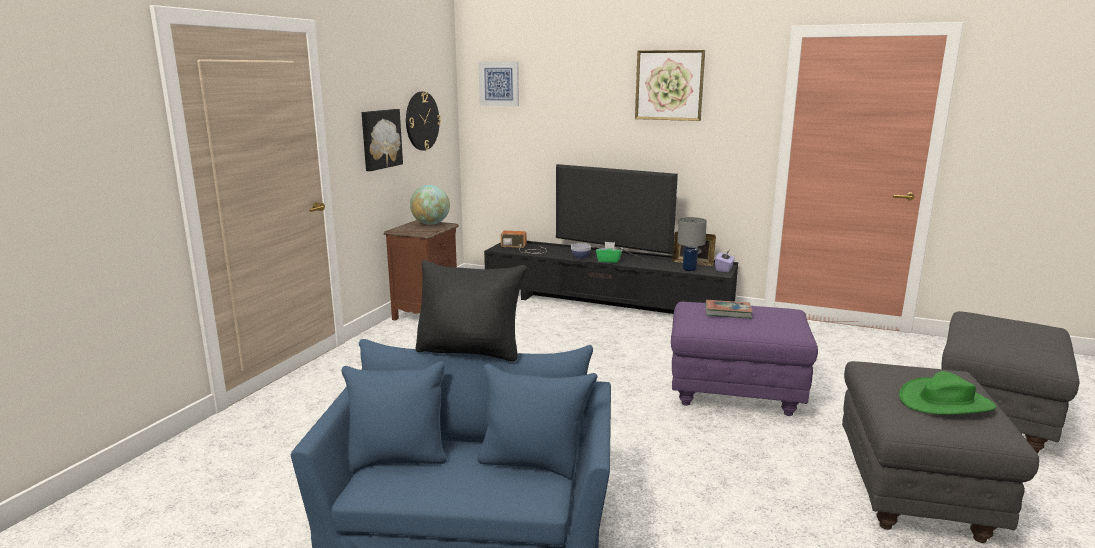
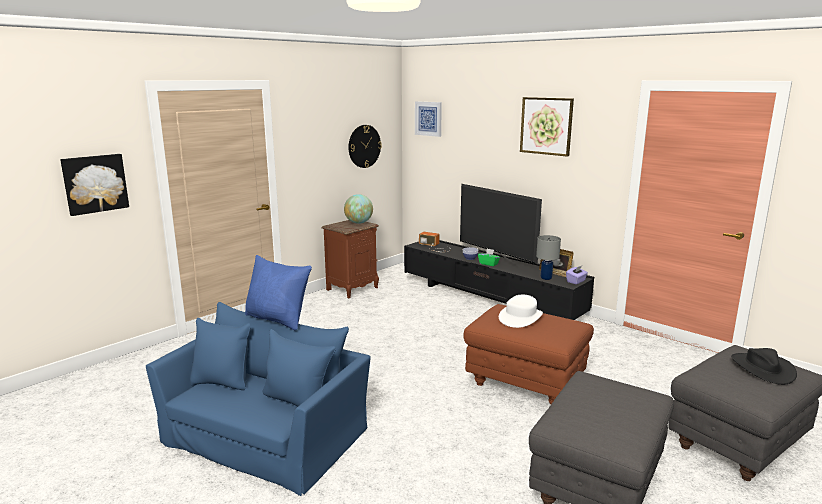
camera: 20 degrees right, 0 degrees up
picture [361,109,403,171] -> picture moved to [60,154,129,216]
black pillow [415,260,526,362] -> blue pillow [245,255,312,330]
purple ottoman [671,302,818,416] -> brown ottoman [463,304,594,404]
book [705,300,753,319] -> white hat [499,295,543,328]
green hat [899,371,997,415] -> none
none -> black hat [731,348,797,385]

